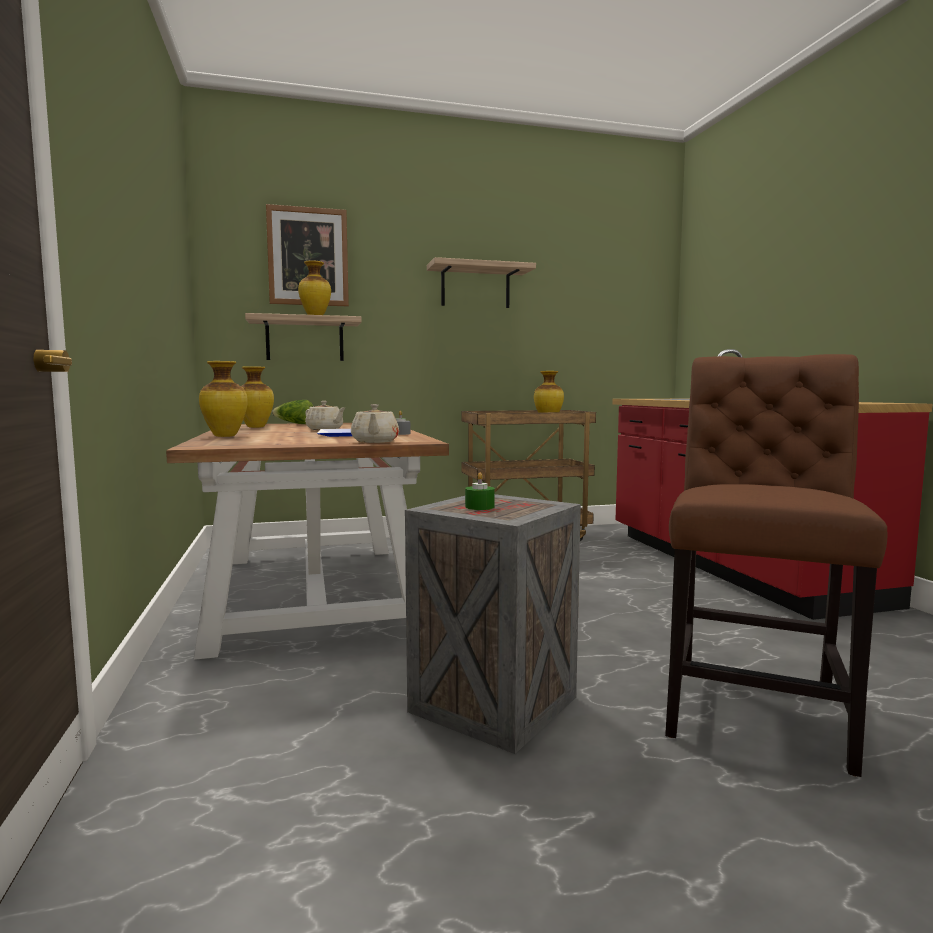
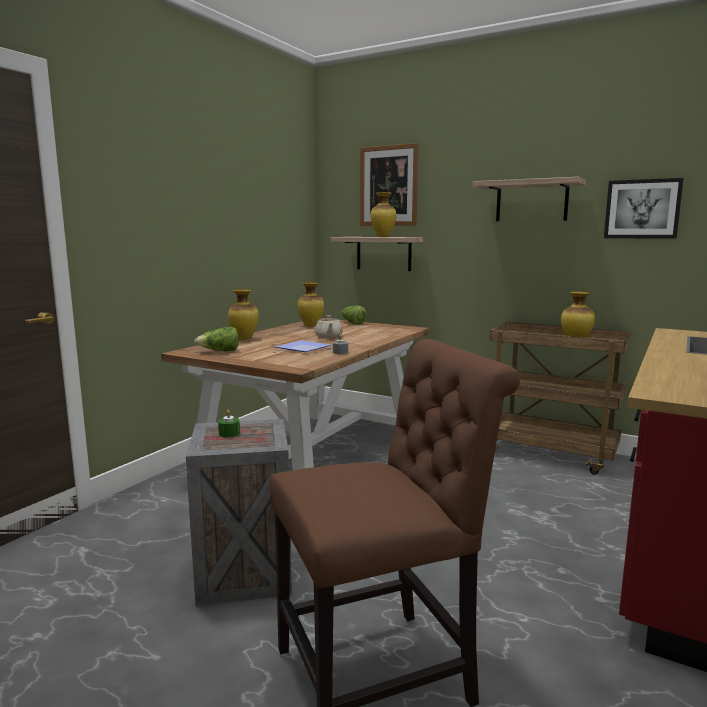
camera: 45 degrees right, 5 degrees up
beige teapot [351,404,399,443] -> none
none -> lettuce [194,327,239,351]
none -> picture [604,178,684,239]

